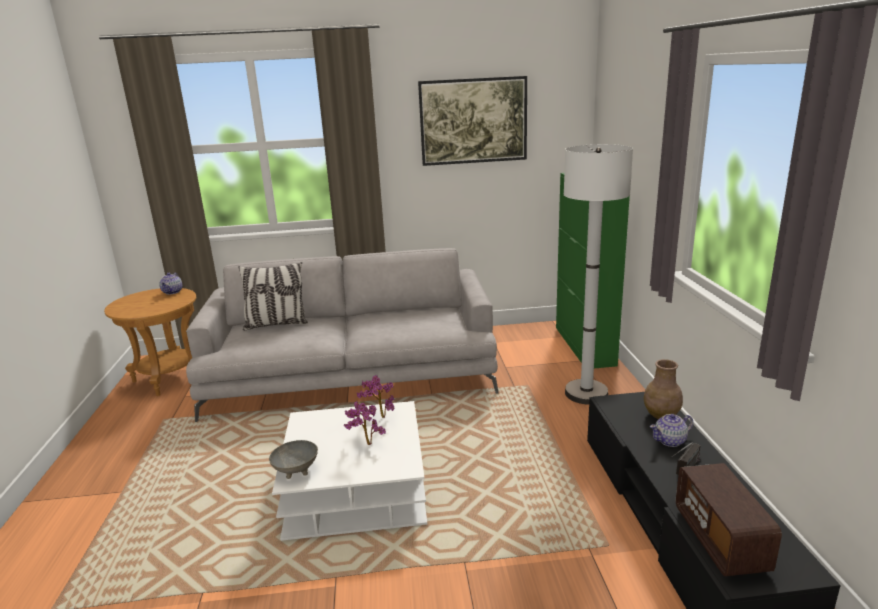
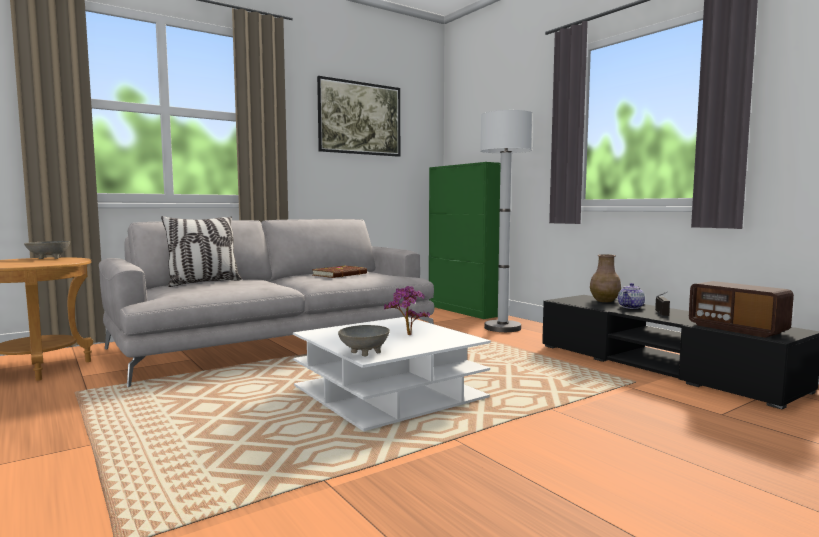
camera: 30 degrees left, 15 degrees down
teapot [160,272,182,295] -> grey bowl [24,241,70,259]
potted plant [357,375,394,418] -> none
none -> brown book [312,265,367,278]

